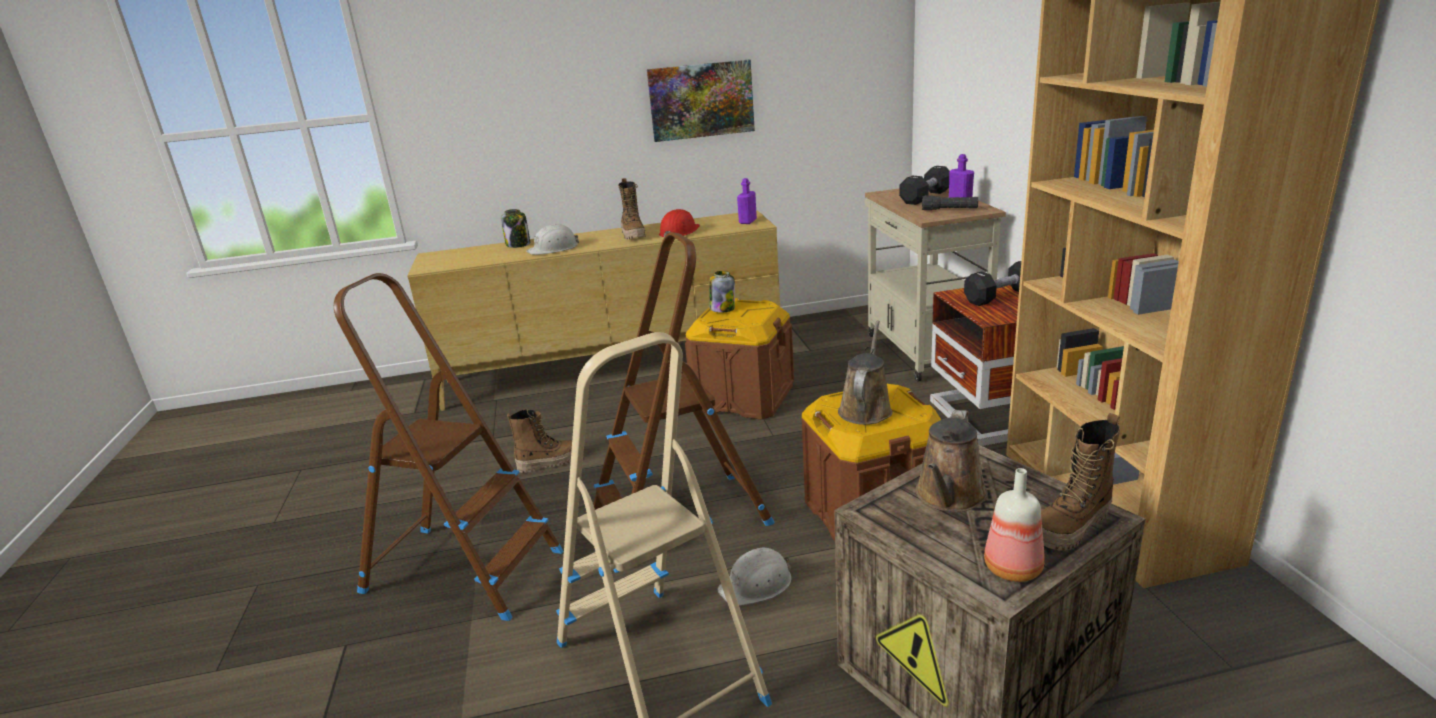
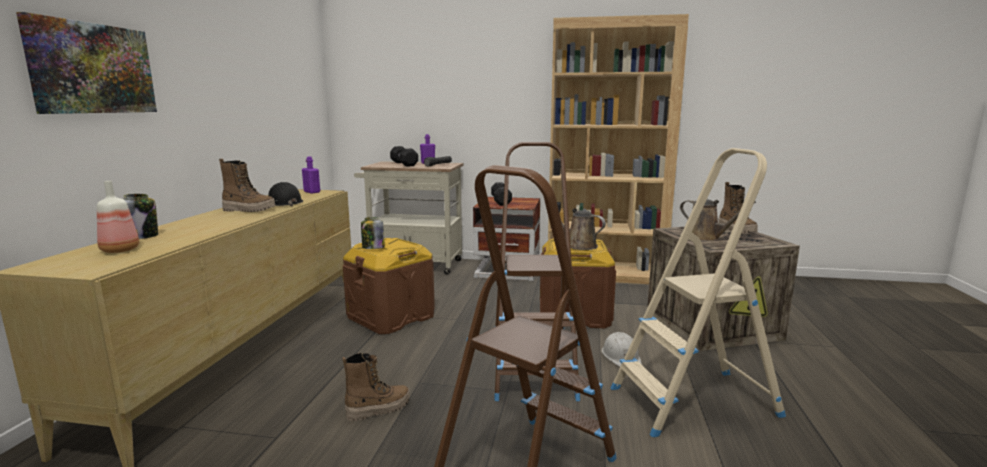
camera: 70 degrees left, 10 degrees down
boot [507,409,572,473] -> boot turned 60 degrees clockwise [342,353,410,421]
white hard hat [526,224,579,255] -> none
picture [647,60,755,142] -> picture moved to [16,12,157,114]
red hard hat [659,209,700,237] -> black hard hat [268,182,303,206]
bottle [984,468,1045,582] -> bottle moved to [97,181,140,253]

